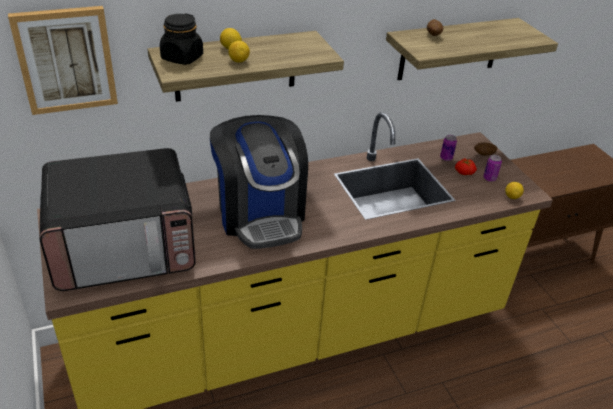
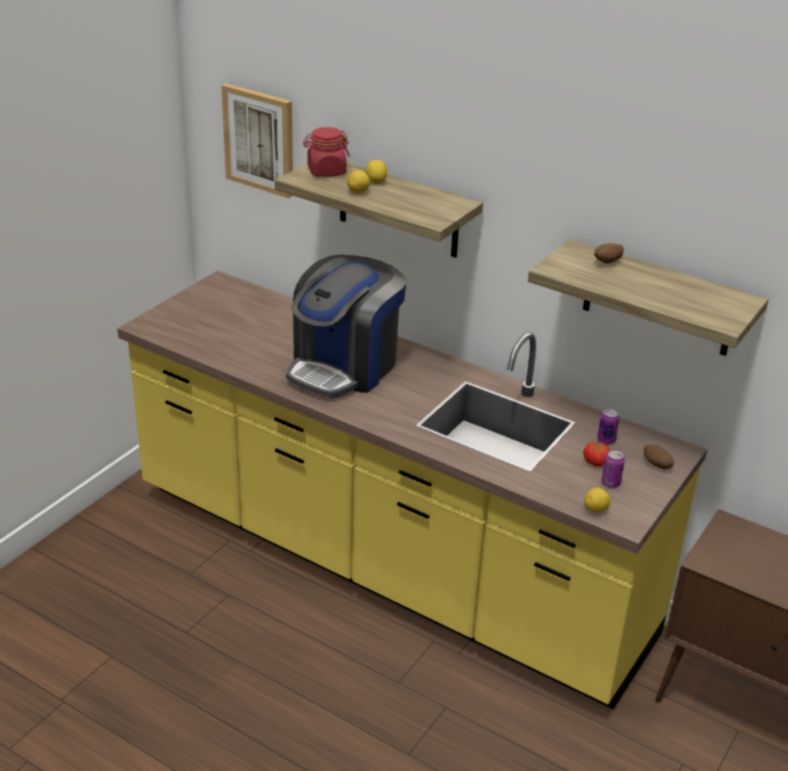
camera: 55 degrees right, 5 degrees down
microwave [39,148,196,291] -> none
black jar [160,13,203,65] -> red jar [303,127,350,177]

